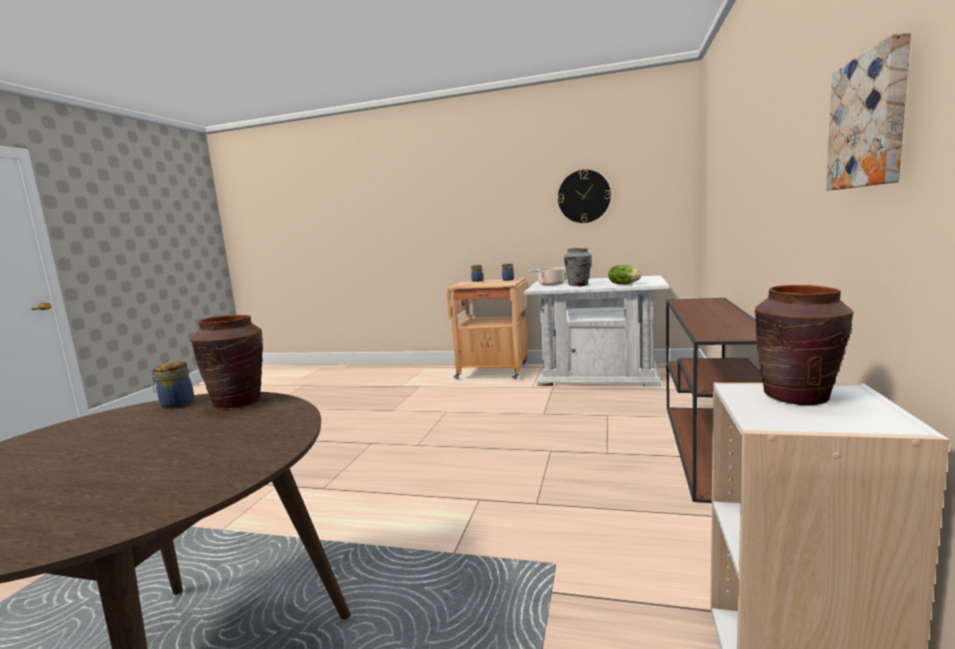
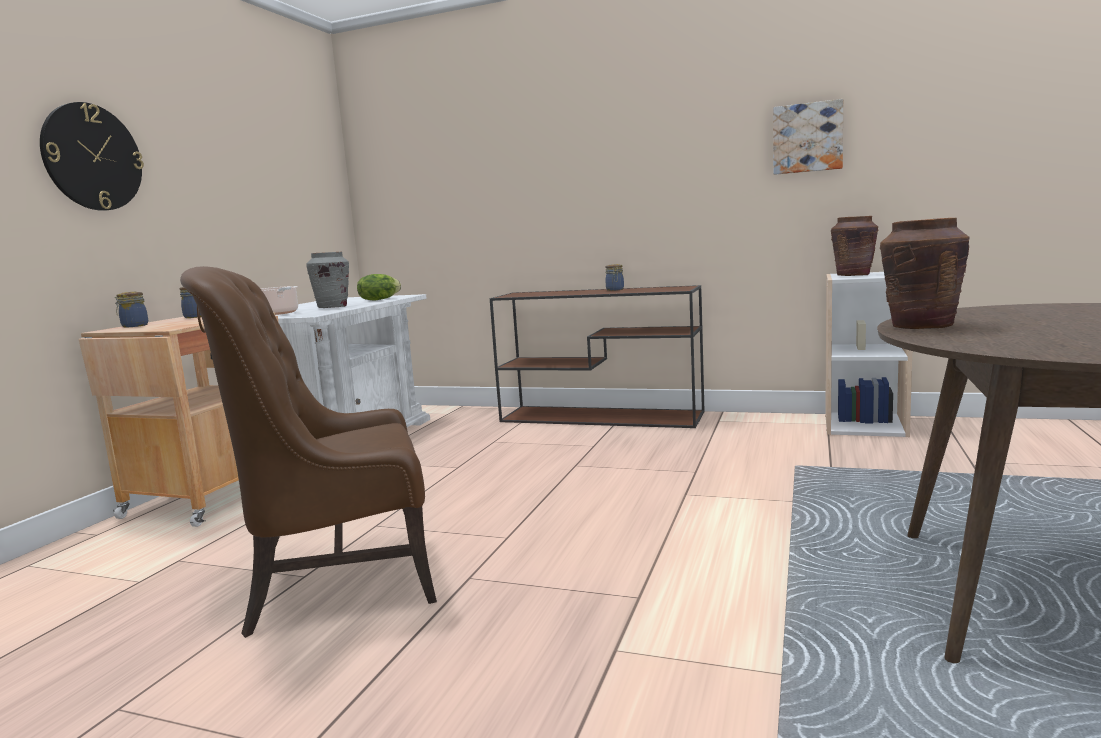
camera: 85 degrees left, 0 degrees up
jar [151,361,194,409] -> jar moved to [605,264,624,291]
wall clock [558,170,611,223] -> wall clock moved to [40,102,144,211]
none -> brown chair [180,266,437,638]

